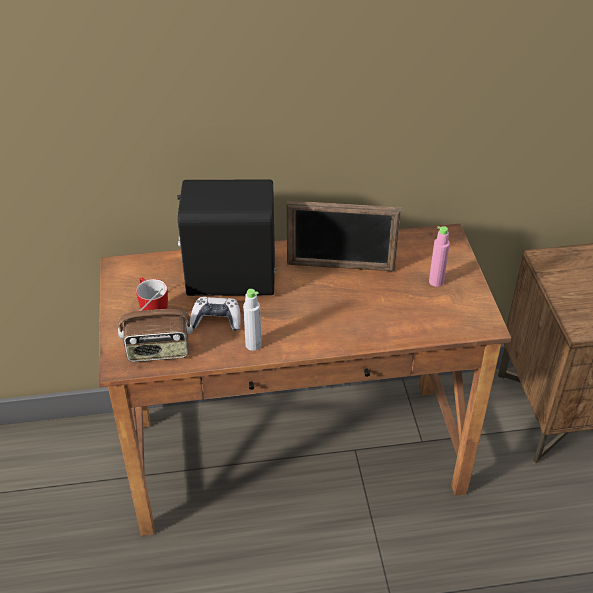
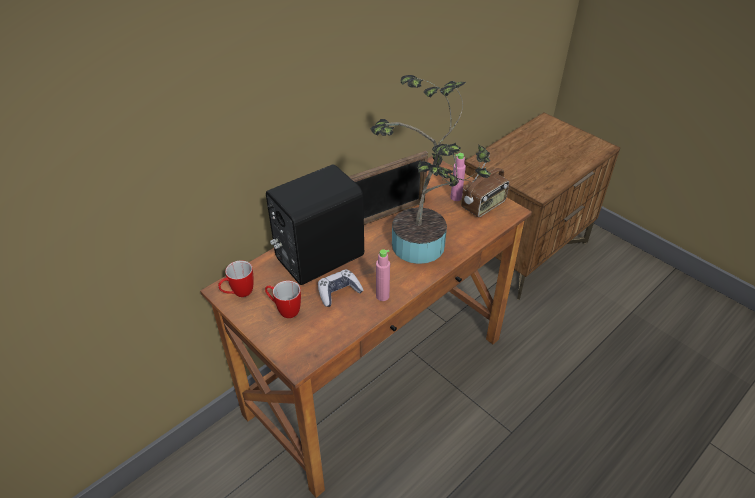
camera: 35 degrees left, 0 degrees up
radio [118,288,193,362] -> radio moved to [461,156,509,217]
grey bottle [243,289,262,351] -> pink bottle [376,249,390,301]
none -> mug [218,260,254,297]
none -> potted plant [371,75,491,264]

